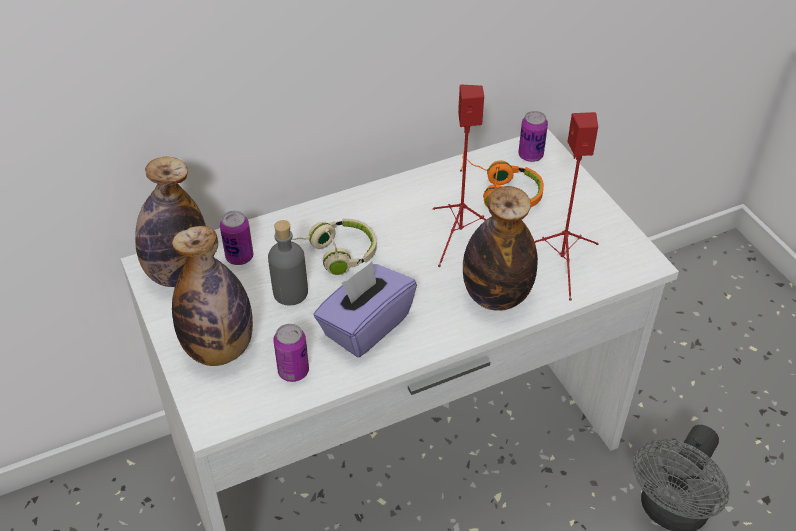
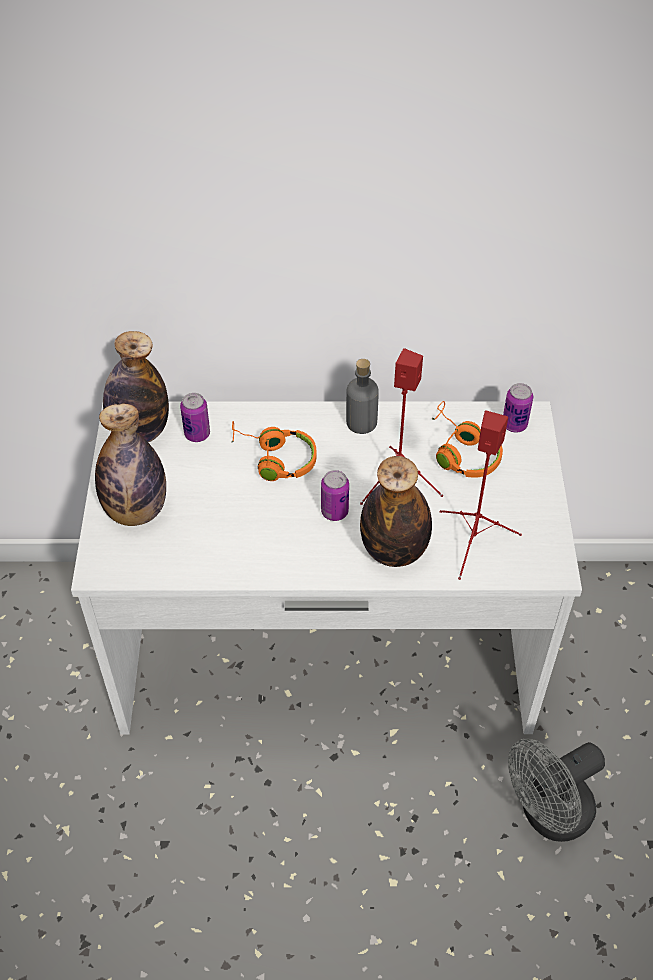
camera: 25 degrees right, 5 degrees up
grey bottle [268,220,308,305] -> grey bottle moved to [346,359,379,434]
can [273,324,309,382] -> can moved to [321,470,349,521]
beige headphones [275,219,377,275] -> orange headphones [231,421,317,481]
purple tissue box [313,262,417,357] -> none

